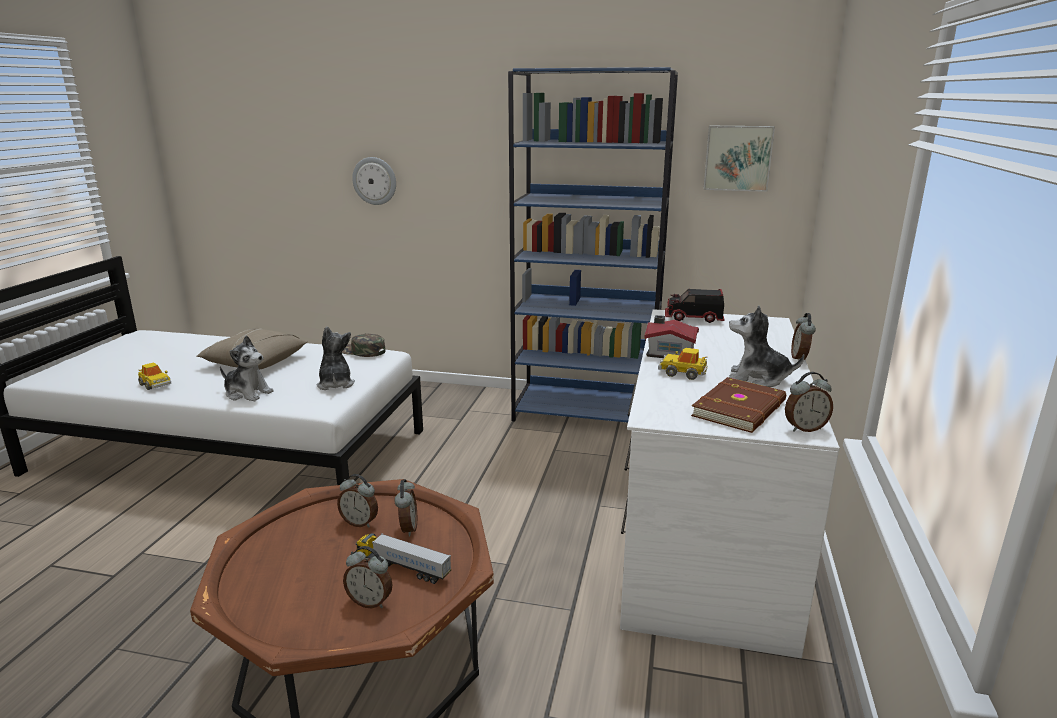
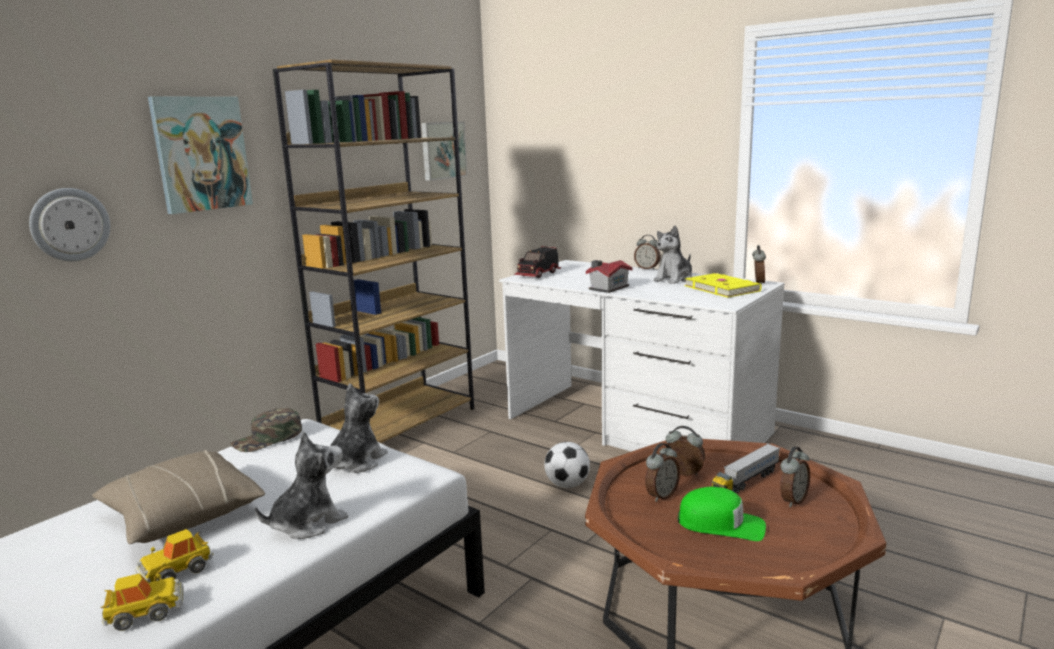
camera: 65 degrees left, 5 degrees down
plush toy [317,326,355,390] -> plush toy turned 105 degrees clockwise [331,383,388,473]
blue bookcase [508,67,678,423] -> brown bookcase [273,59,474,443]
toy car [658,348,708,380] -> toy car moved to [135,529,214,583]
brown book [691,377,786,433] -> yellow book [685,273,762,298]
none -> picture [148,96,253,214]
none -> football [544,442,590,488]
none -> green cap [678,487,766,541]

